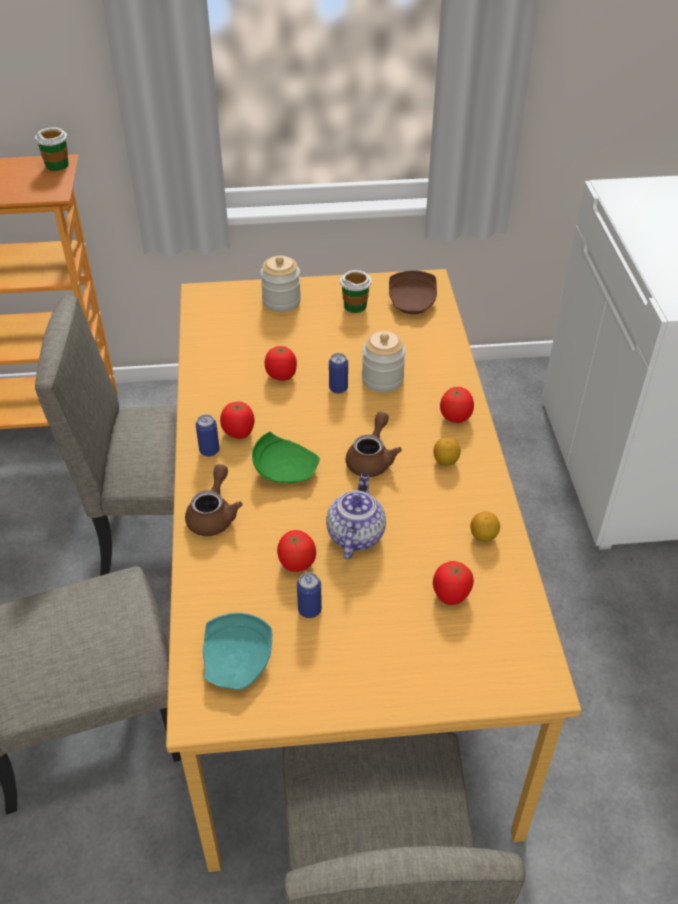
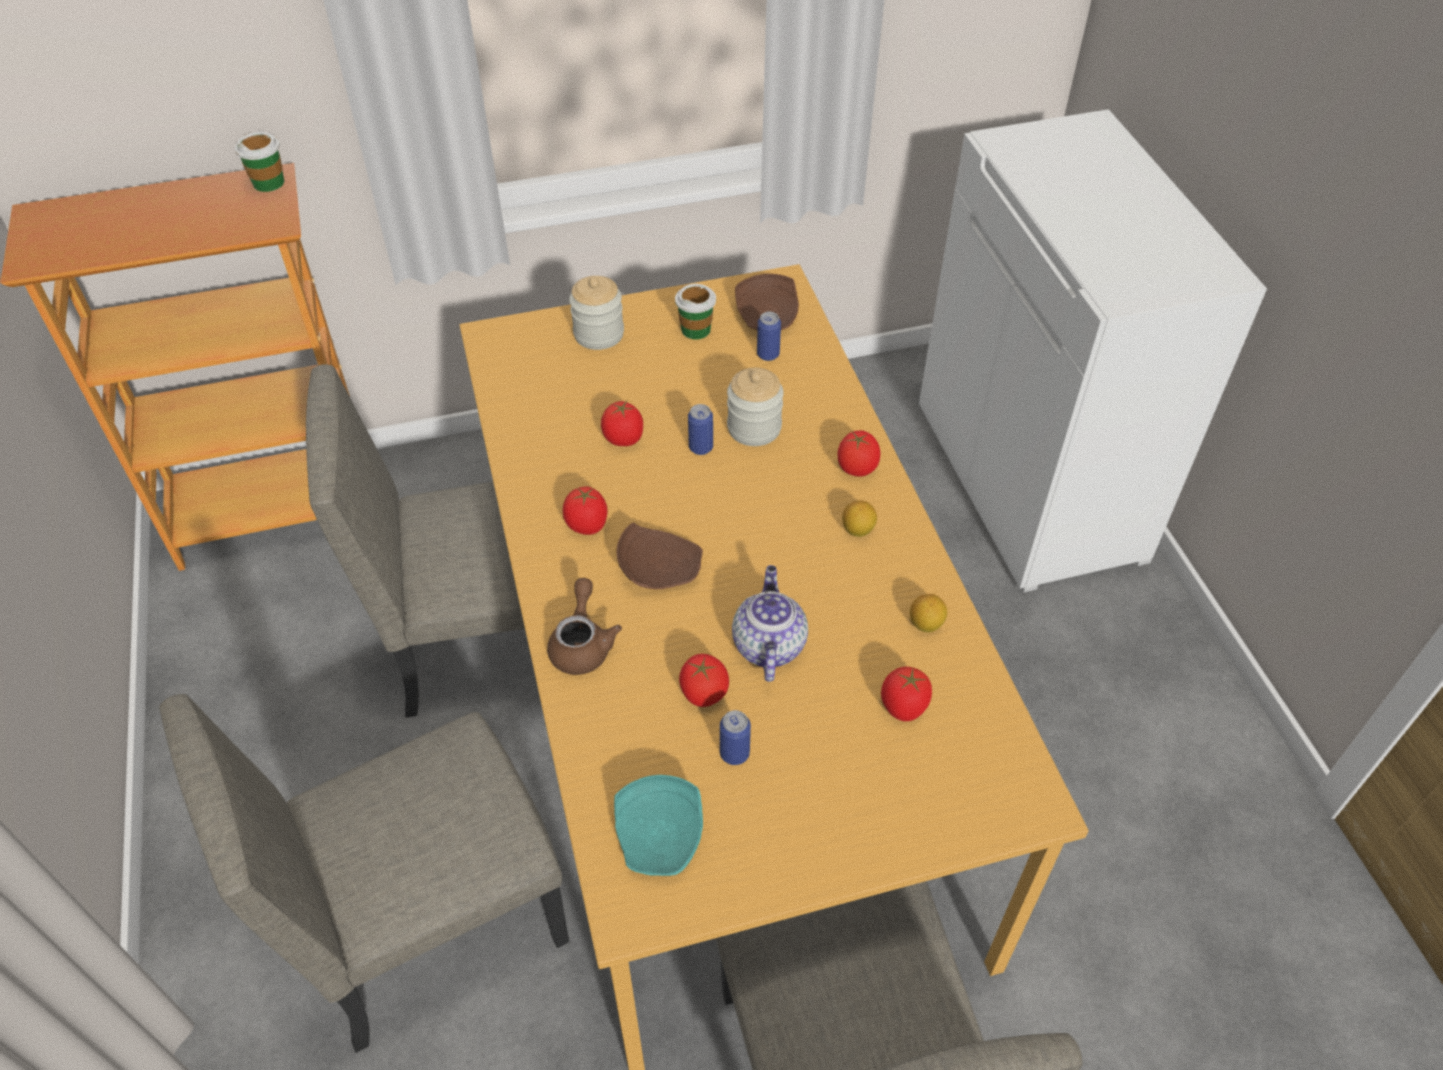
camera: 10 degrees left, 5 degrees up
can [196,414,219,457] -> can moved to [757,312,781,361]
green plate [252,431,320,483] -> brown plate [617,522,703,589]
brown teapot [346,412,402,477] -> none

